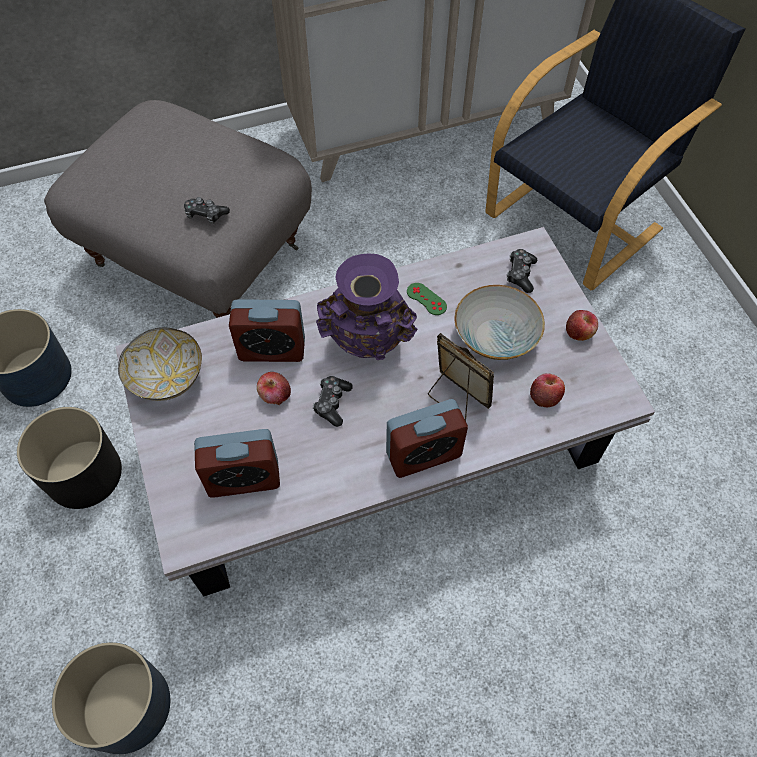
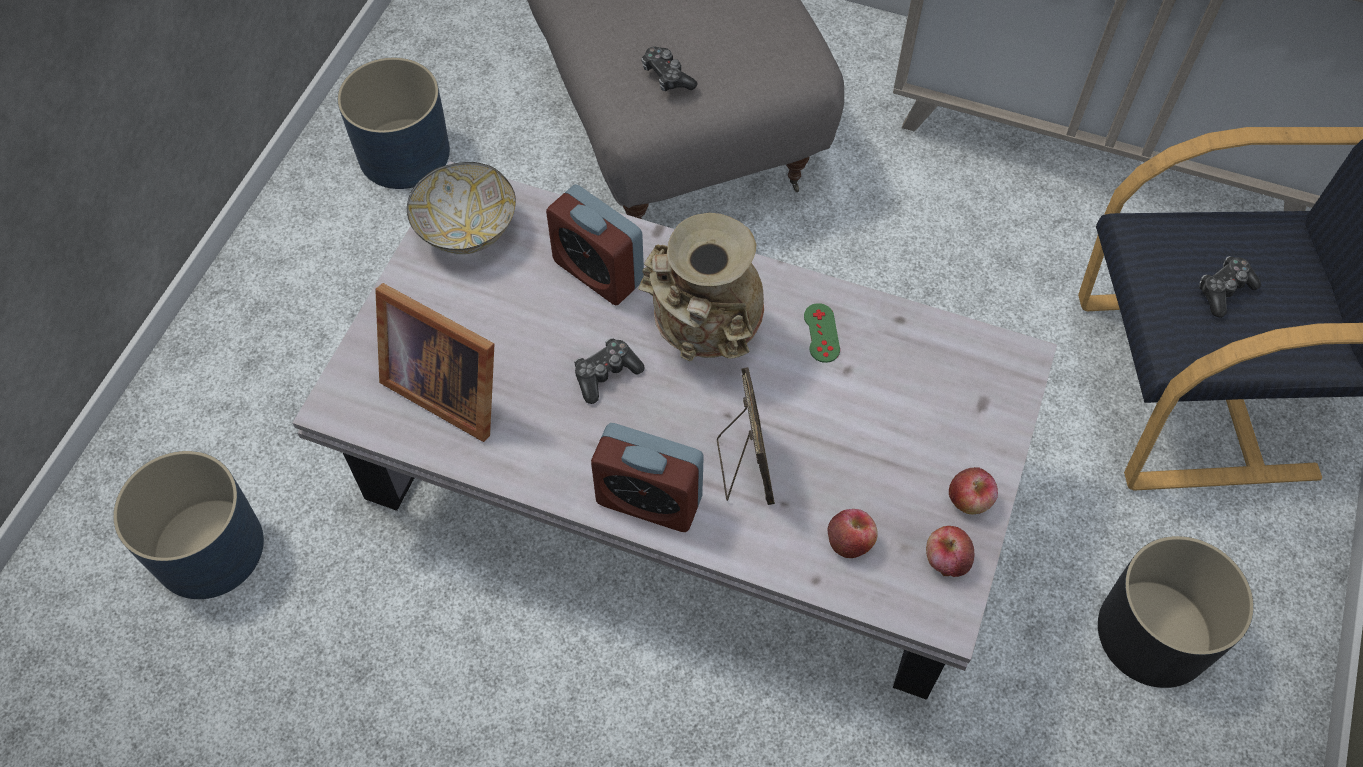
camera: 40 degrees right, 0 degrees up
black planter [17,407,122,509] -> black planter moved to [1098,536,1254,688]
alarm clock [194,429,280,497] -> picture frame [375,283,494,442]
apple [257,372,291,405] -> apple moved to [926,526,975,577]
purple vase [316,253,417,360] -> beige vase [638,213,764,361]
bowl [454,285,545,360] -> none
game controller [507,249,537,293] -> game controller moved to [1199,256,1261,318]

